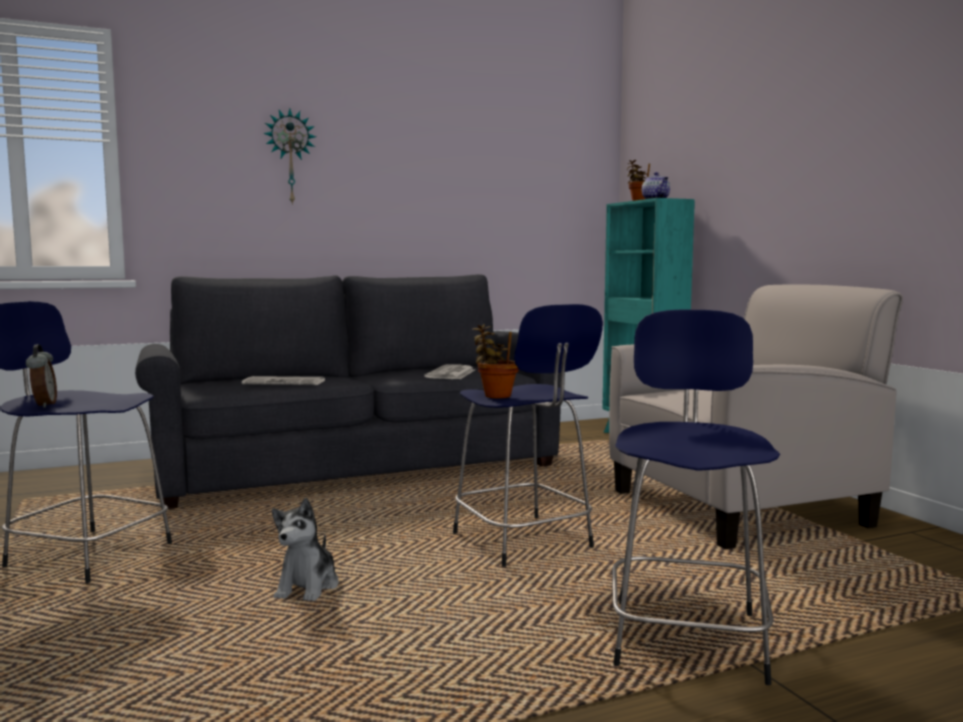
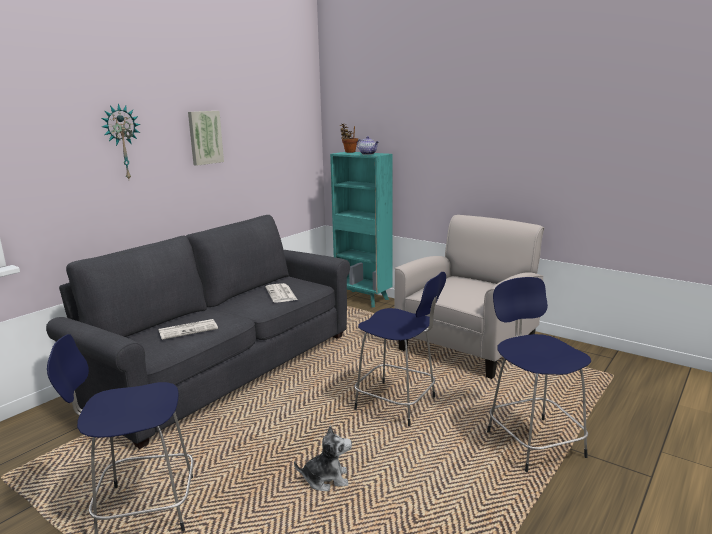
camera: 30 degrees left, 10 degrees up
alarm clock [26,344,57,408] -> none
plush toy [272,498,339,601] -> plush toy turned 75 degrees counterclockwise [294,425,352,491]
potted plant [472,324,519,398] -> none
none -> picture [188,111,224,166]

